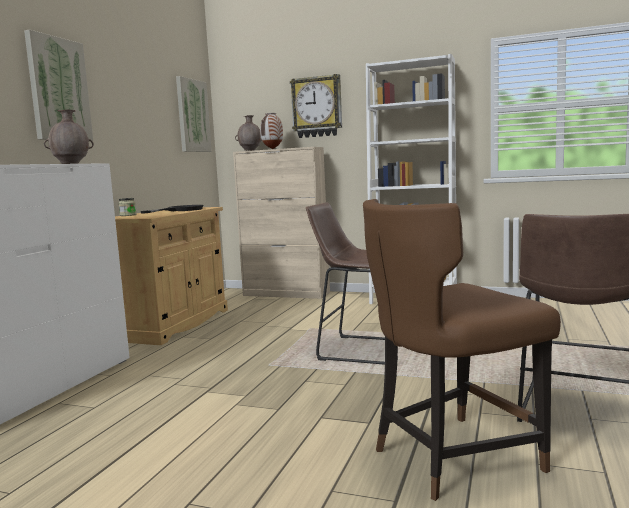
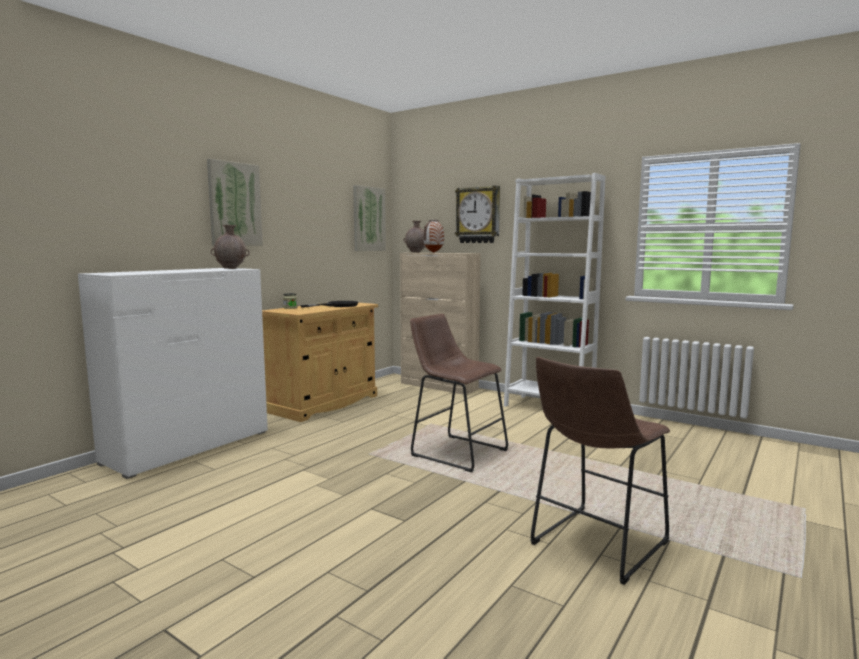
camera: 15 degrees right, 0 degrees up
brown chair [363,199,561,501] -> none

